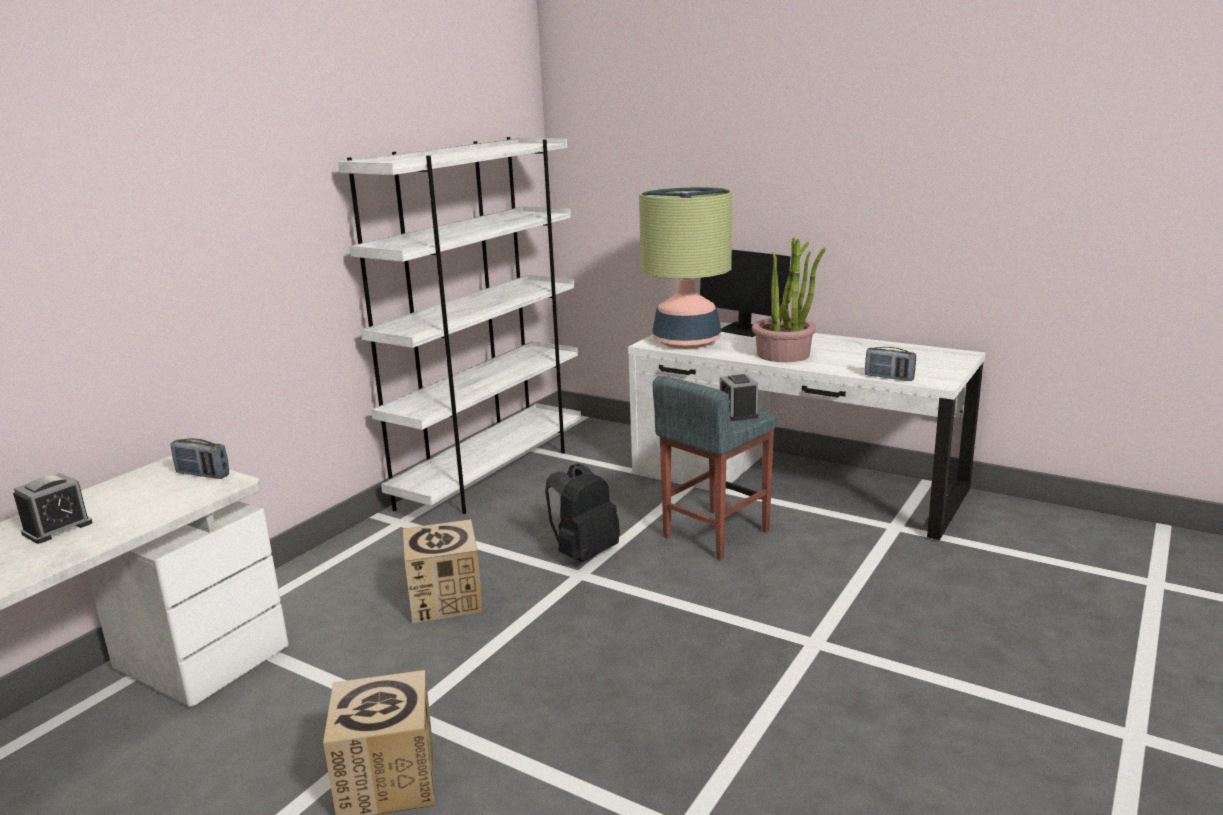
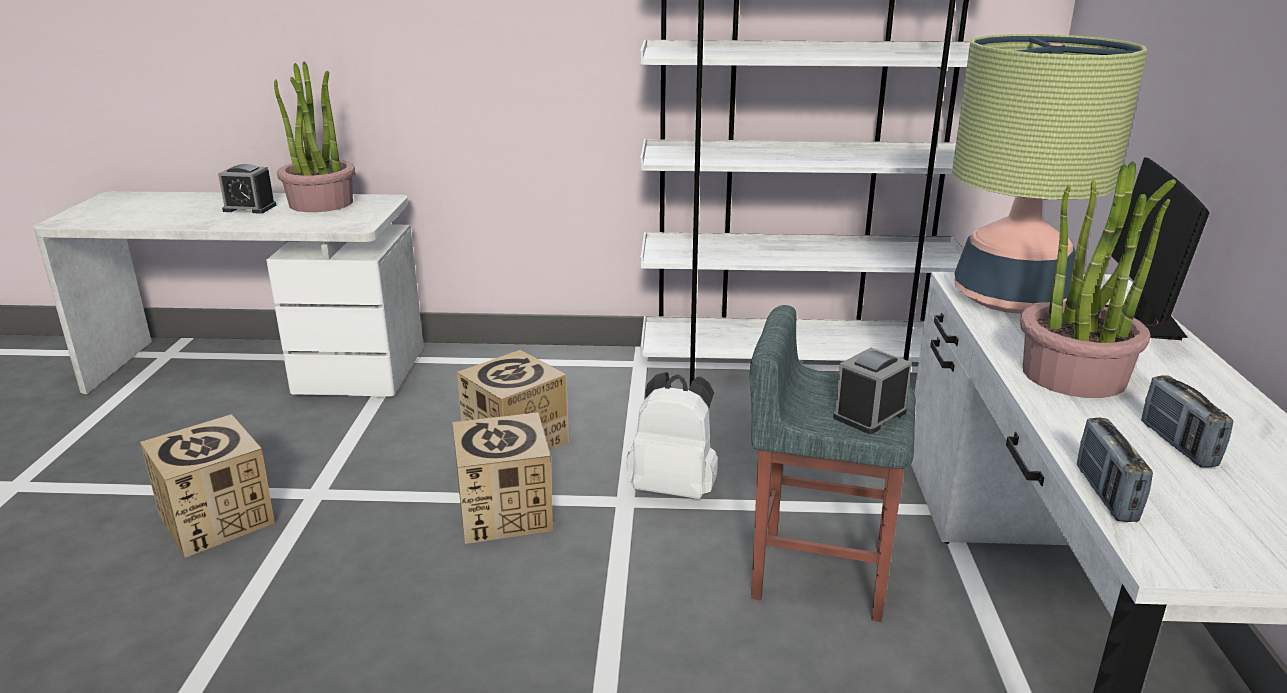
camera: 60 degrees right, 5 degrees up
radio [170,438,229,479] -> radio moved to [1141,375,1233,467]
black backpack [545,463,620,562] -> white backpack [626,372,718,499]
none -> potted plant [274,62,355,212]
none -> cardboard box [452,412,553,544]

